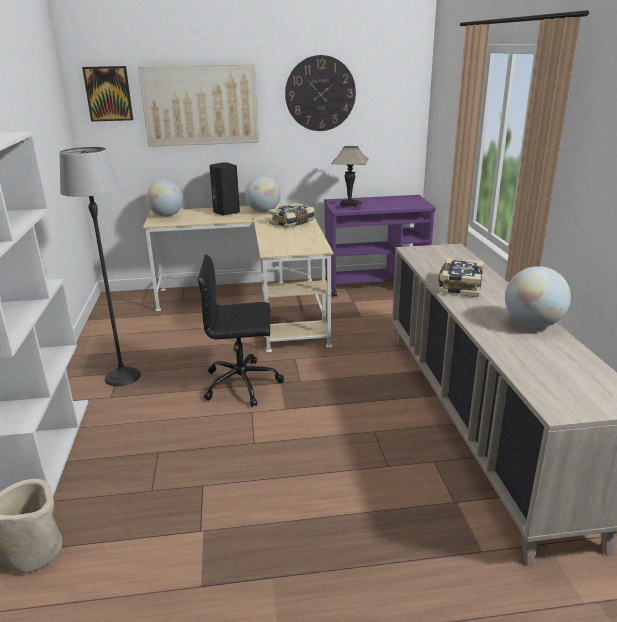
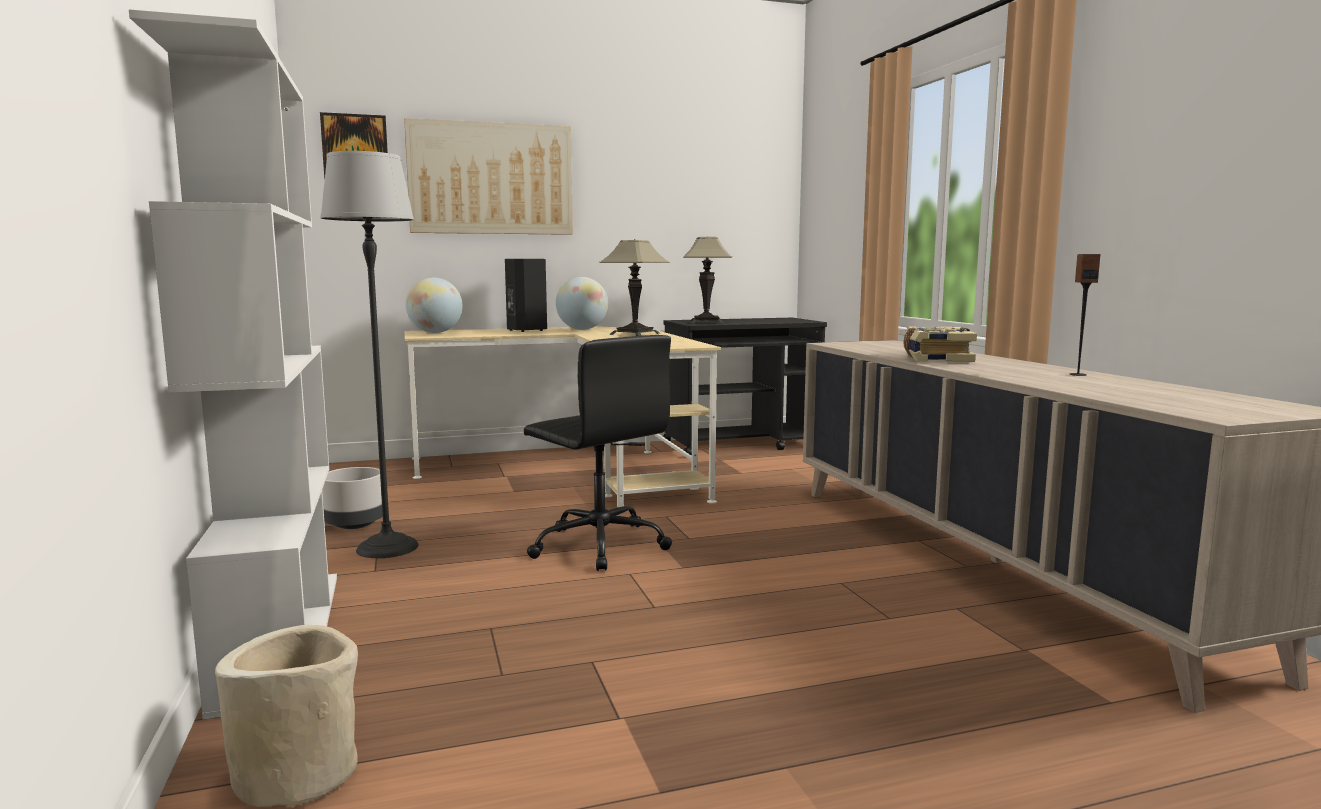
camera: 10 degrees left, 15 degrees down
black office chair [198,254,284,407] -> black office chair turned 120 degrees counterclockwise [524,335,672,571]
book [268,203,315,228] -> table lamp [599,239,670,336]
wall clock [285,55,356,131] -> none
purple cart [324,195,436,297] -> black cart [663,318,827,456]
globe [505,266,571,328] -> speaker [1070,254,1100,376]
none -> grey planter [322,467,383,529]

